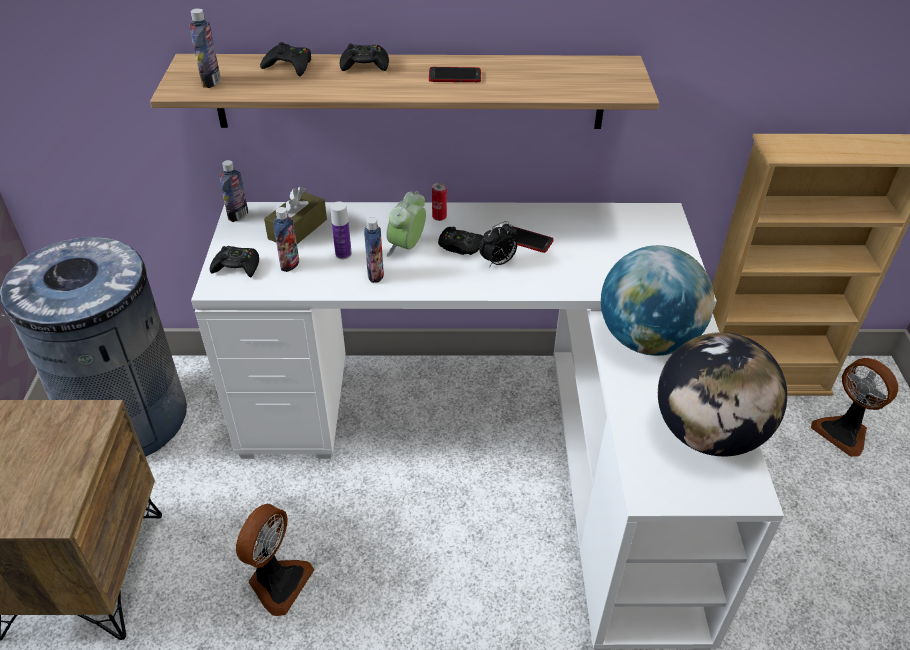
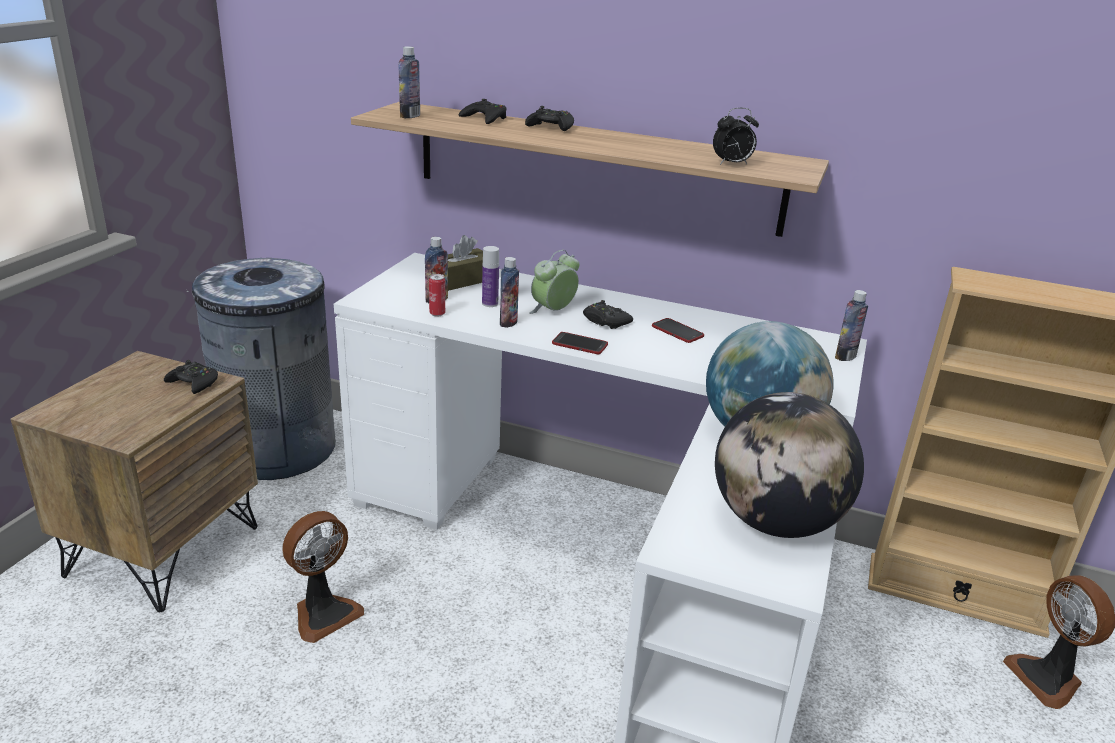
camera: 20 degrees right, 15 degrees down
black game controller [210,246,259,278] -> black game controller moved to [164,360,218,394]
bottle [220,160,248,222] -> bottle moved to [835,290,868,361]
phone [429,67,481,82] -> phone moved to [552,332,608,354]
can [432,183,447,221] -> can moved to [429,274,445,316]
alarm clock [479,221,517,268] -> alarm clock moved to [713,108,759,165]

